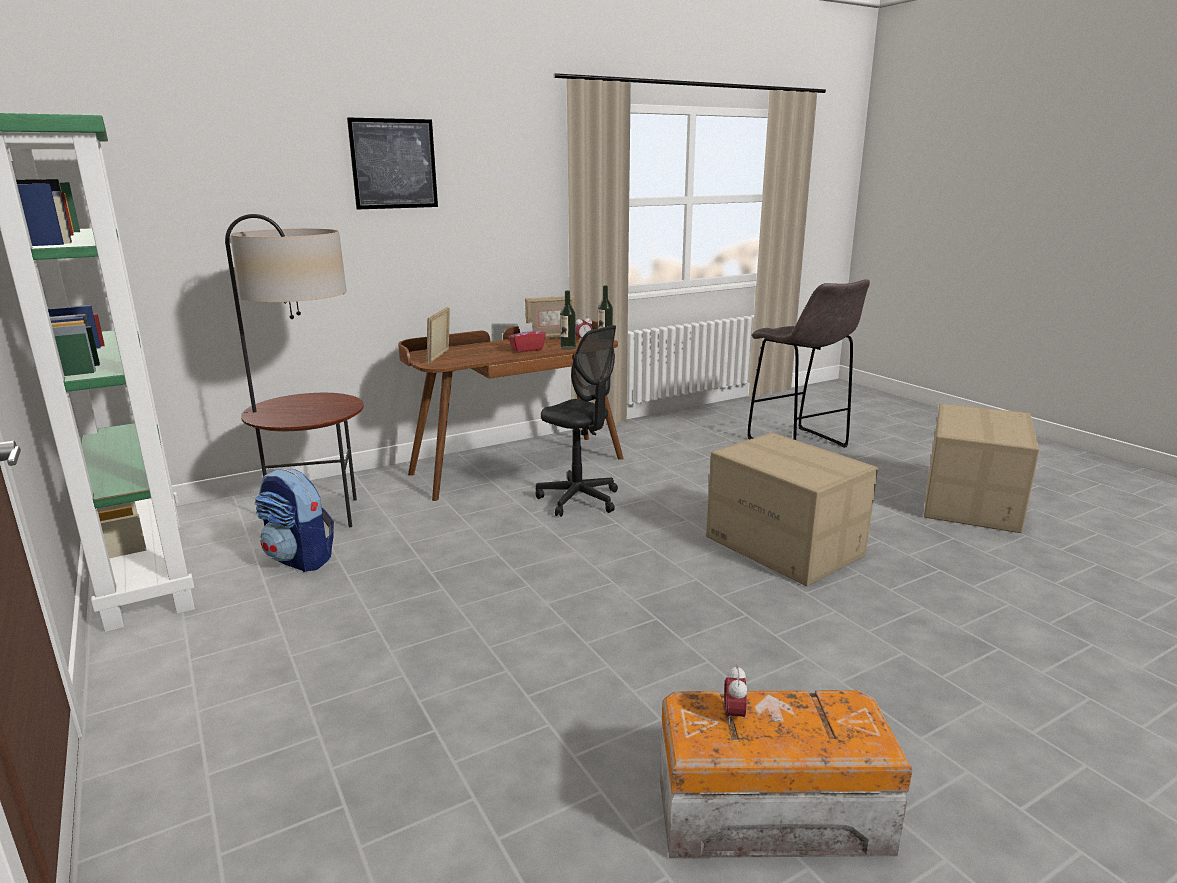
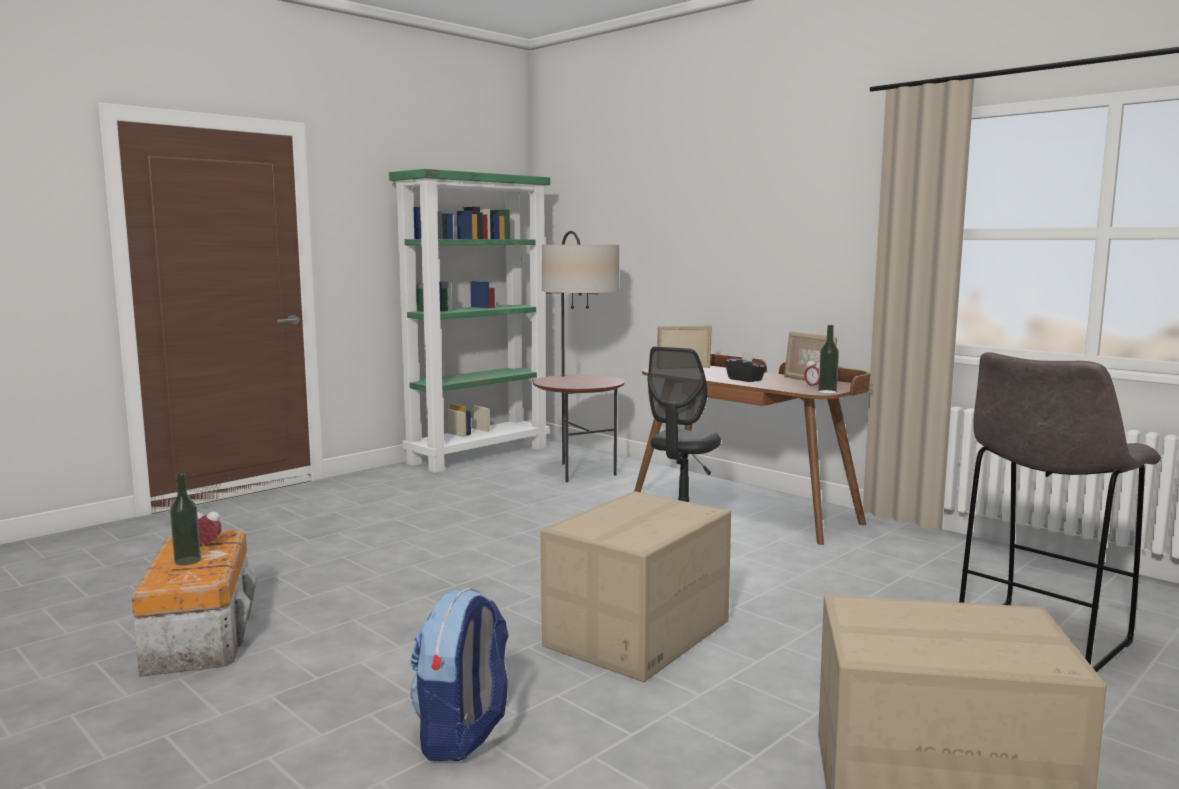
camera: 75 degrees right, 10 degrees down
backpack [255,469,334,572] -> backpack moved to [410,588,509,761]
picture [347,117,438,210] -> none
red tissue box [508,323,546,352] -> black tissue box [725,351,767,382]
bottle [560,290,576,350] -> bottle moved to [170,473,201,565]

